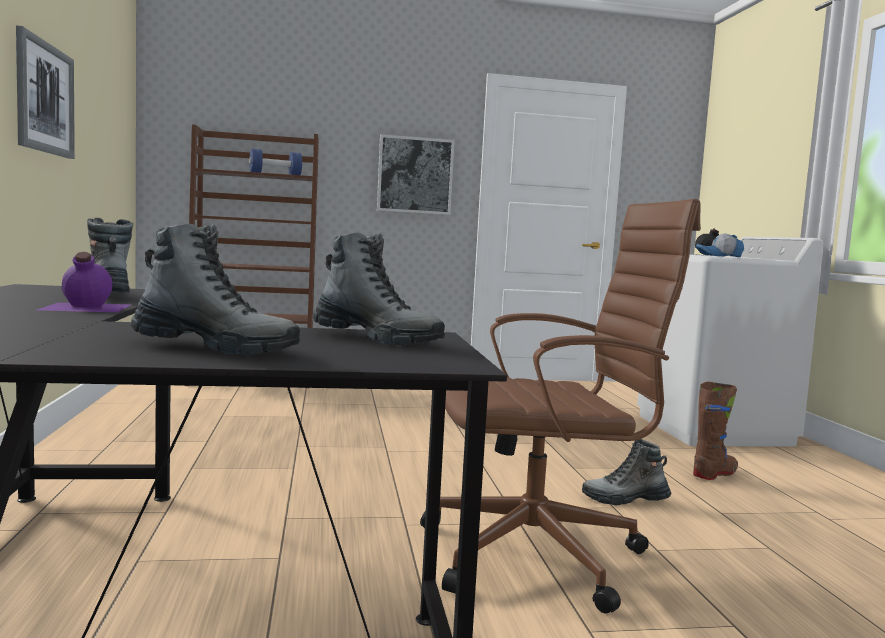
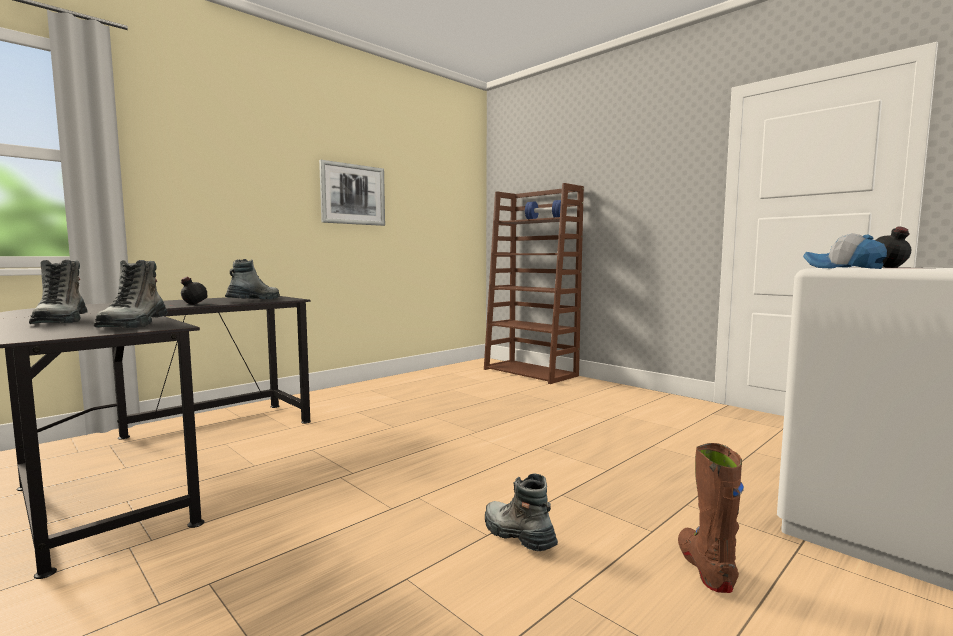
camera: 55 degrees right, 0 degrees up
purple bottle [37,252,132,312] -> black bottle [171,277,219,307]
picture [377,134,455,215] -> none
brown office chair [420,199,701,614] -> none
brown boot [693,382,738,480] -> brown boot turned 105 degrees counterclockwise [678,443,744,593]

